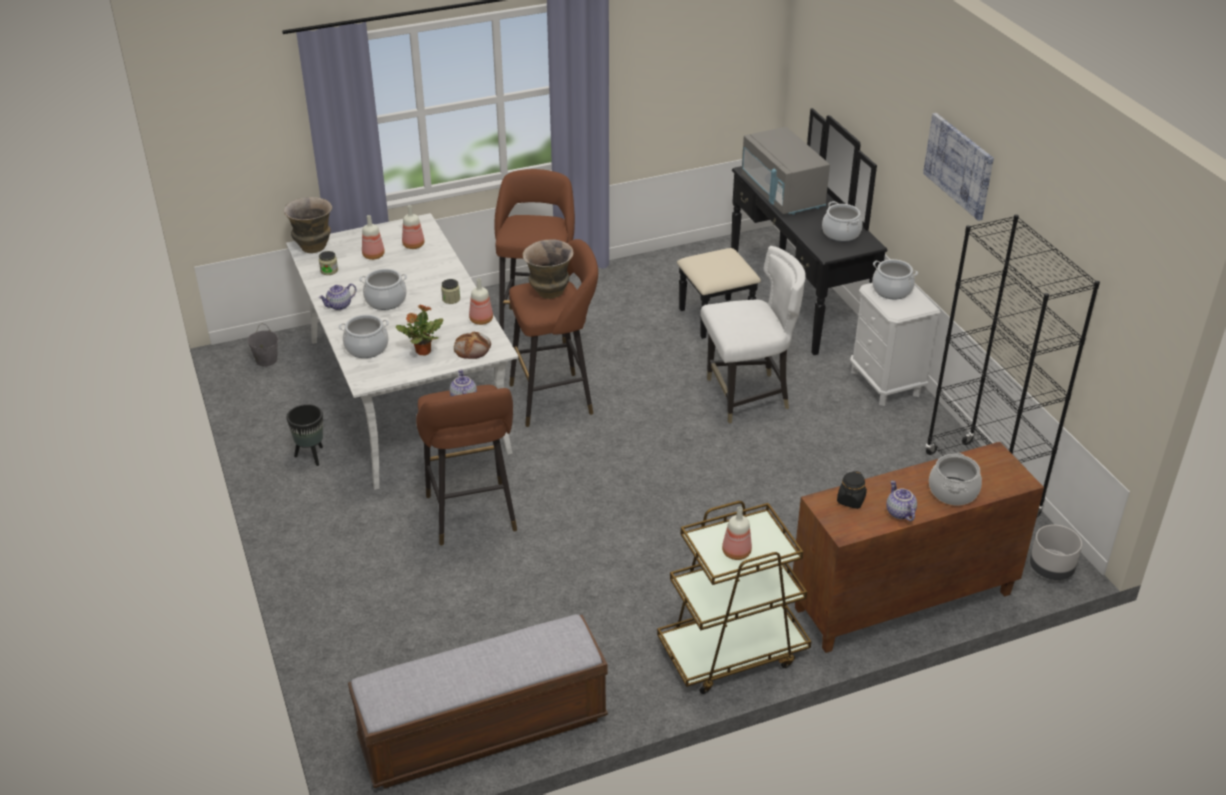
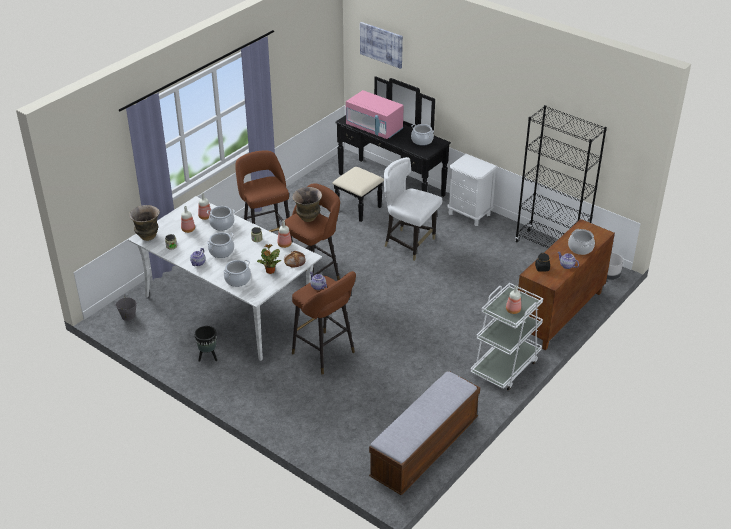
camera: 30 degrees left, 0 degrees up
brown cart [657,501,812,694] -> white cart [470,283,543,390]
white chair [701,246,806,423] -> white chair turned 105 degrees counterclockwise [384,157,442,261]
grey microwave [741,127,830,215] -> pink microwave [346,90,404,139]
cooking pot [872,259,918,299] -> cooking pot moved to [207,206,235,231]
picture [923,113,994,221] -> picture moved to [360,22,403,69]

